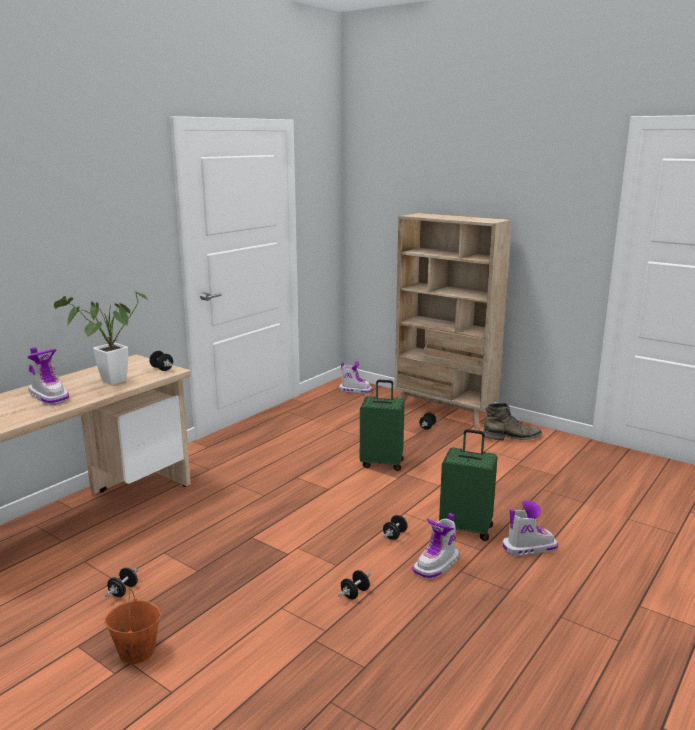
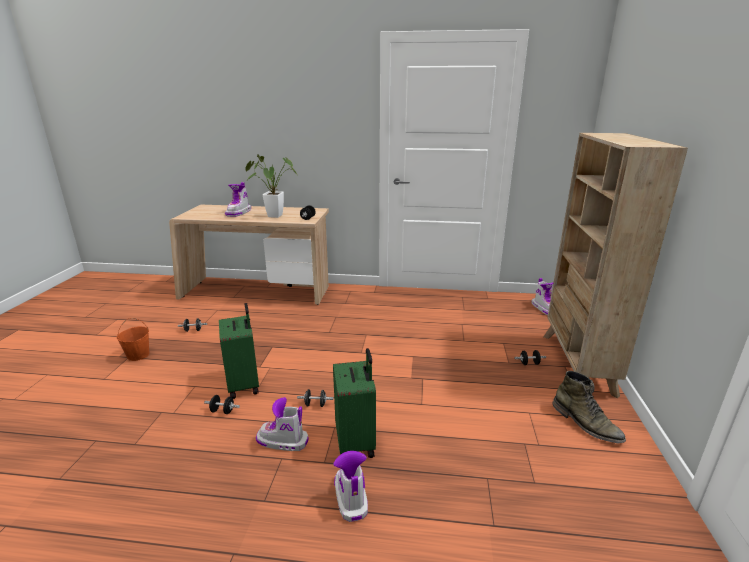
camera: 60 degrees right, 5 degrees up
green suitcase [360,380,405,471] -> green suitcase moved to [219,303,259,399]
boot [503,501,558,556] -> boot turned 150 degrees counterclockwise [334,451,368,522]

